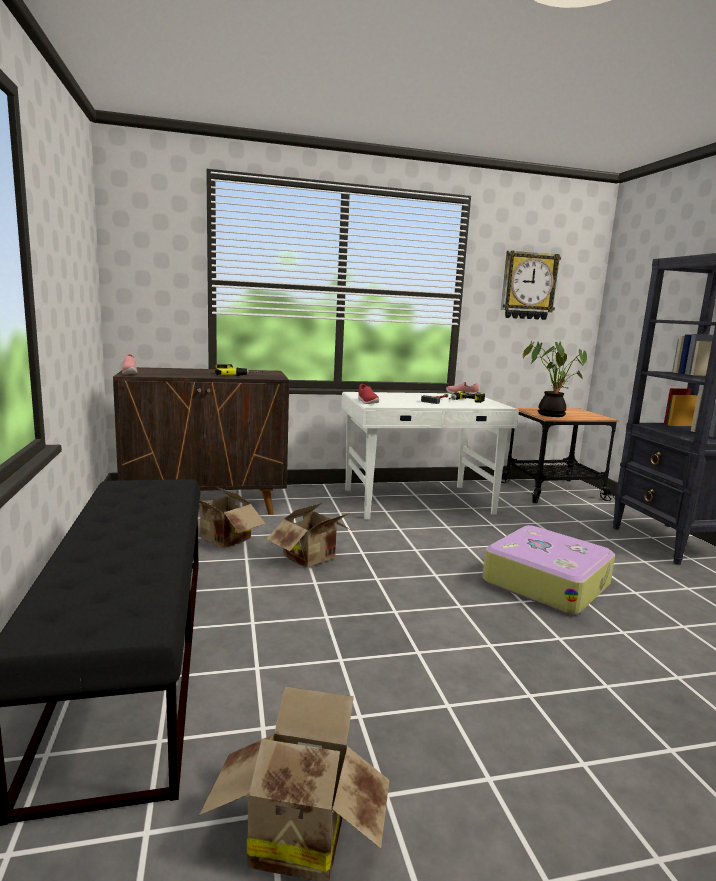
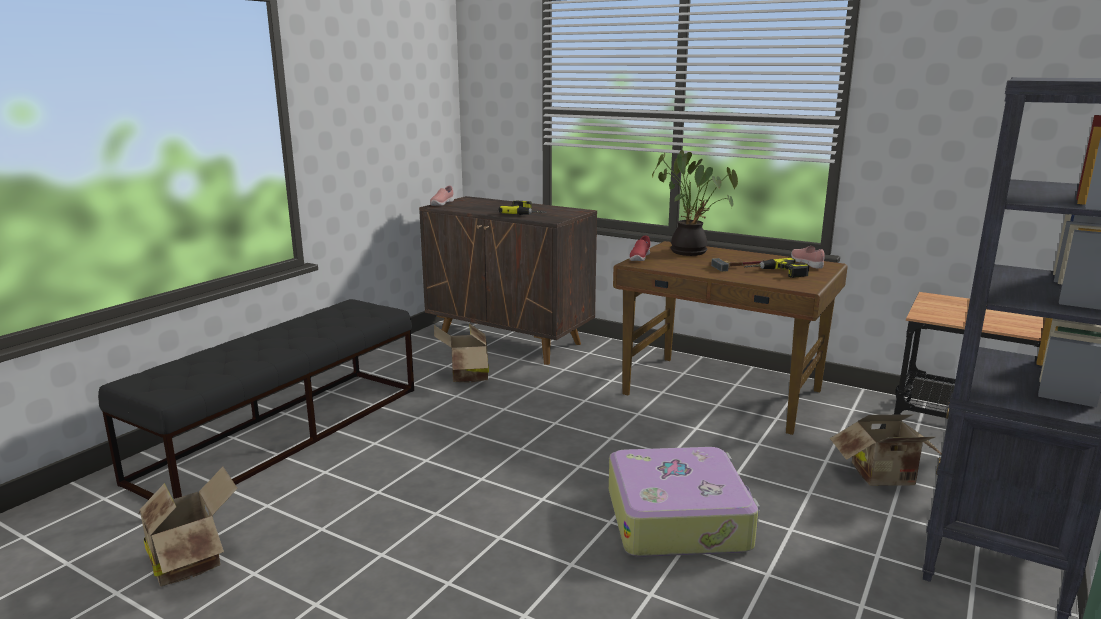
camera: 45 degrees right, 5 degrees up
cardboard box [267,502,351,568] -> cardboard box moved to [830,415,942,486]
white desk [341,392,519,520] -> brown desk [613,241,847,435]
wall clock [501,250,561,320] -> none
potted plant [523,340,587,417] -> potted plant moved to [652,150,738,256]

